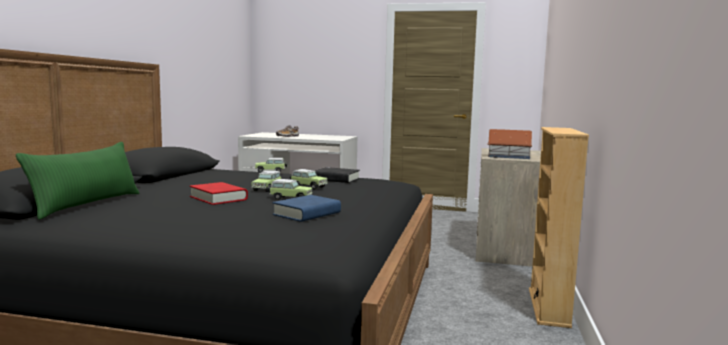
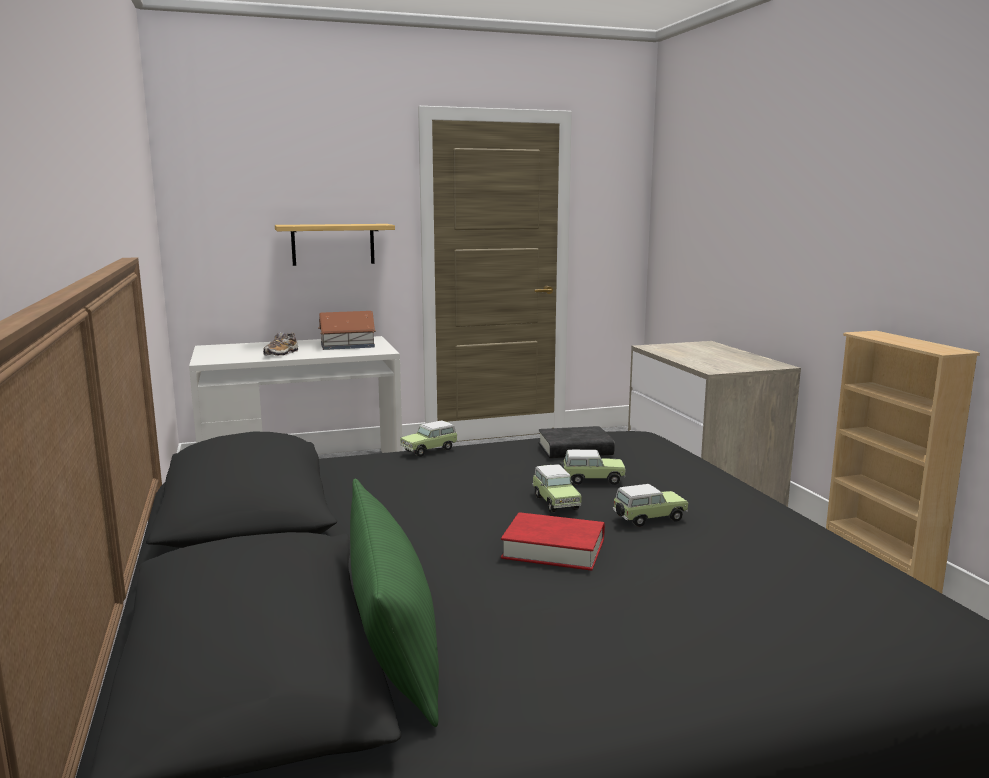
camera: 30 degrees left, 5 degrees up
blue book [273,195,341,222] -> none
toy house [488,129,532,159] -> toy house moved to [318,311,376,350]
none -> shelf [275,224,395,266]

